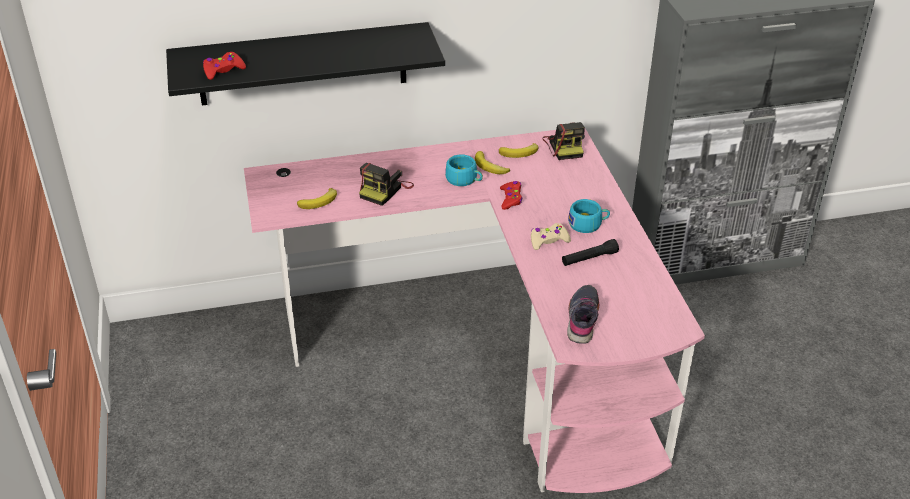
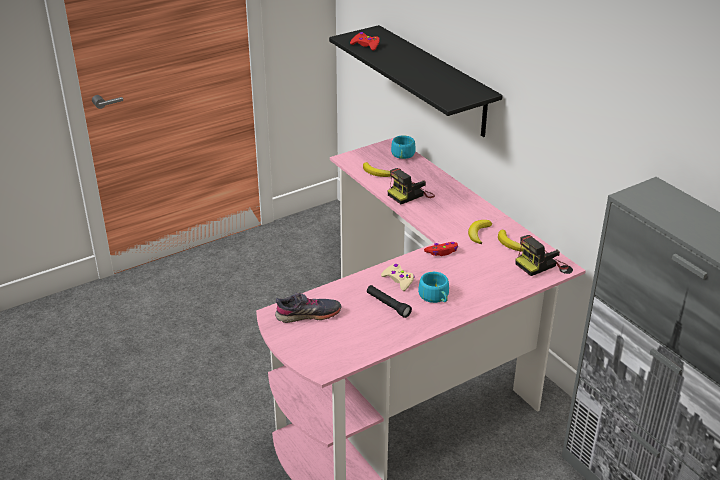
camera: 70 degrees right, 5 degrees down
camera [359,163,414,206] -> camera turned 45 degrees counterclockwise [387,168,435,204]
turquoise cup [445,154,483,186] -> turquoise cup moved to [391,135,416,159]

